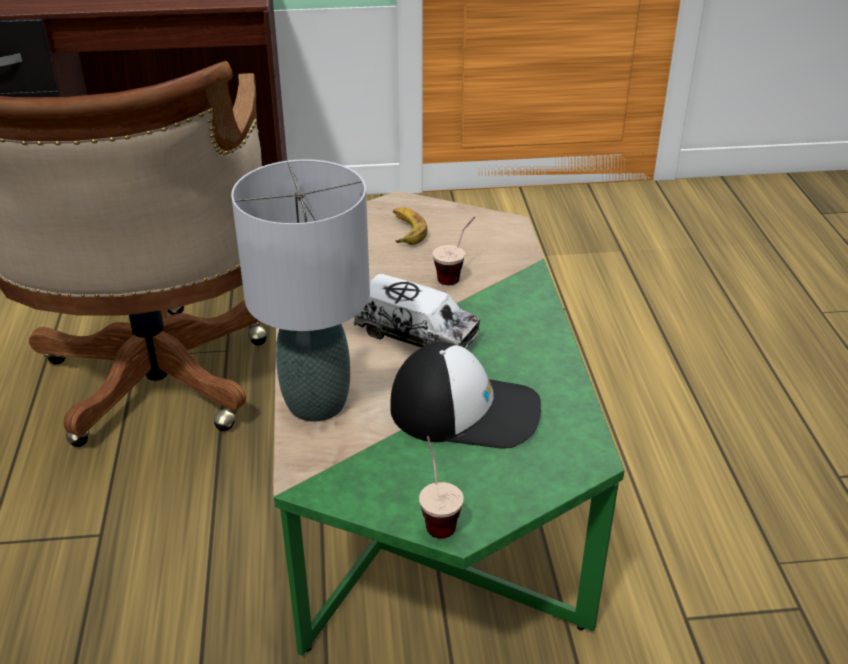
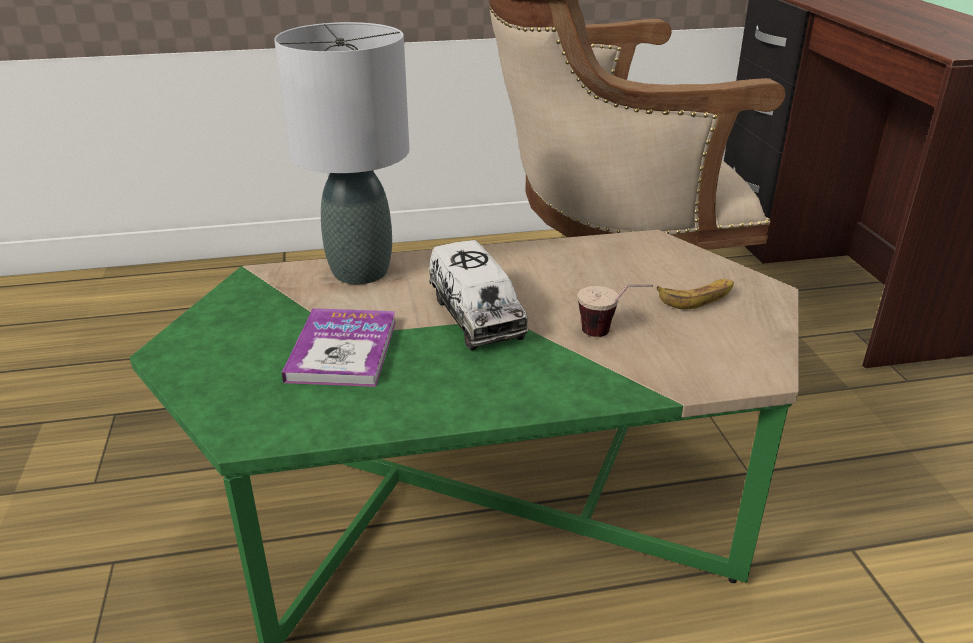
camera: 85 degrees right, 5 degrees down
toy truck [353,273,480,349] -> toy truck turned 45 degrees counterclockwise [429,240,528,350]
cap [390,342,541,449] -> book [282,308,396,387]
cup [419,436,464,539] -> none

